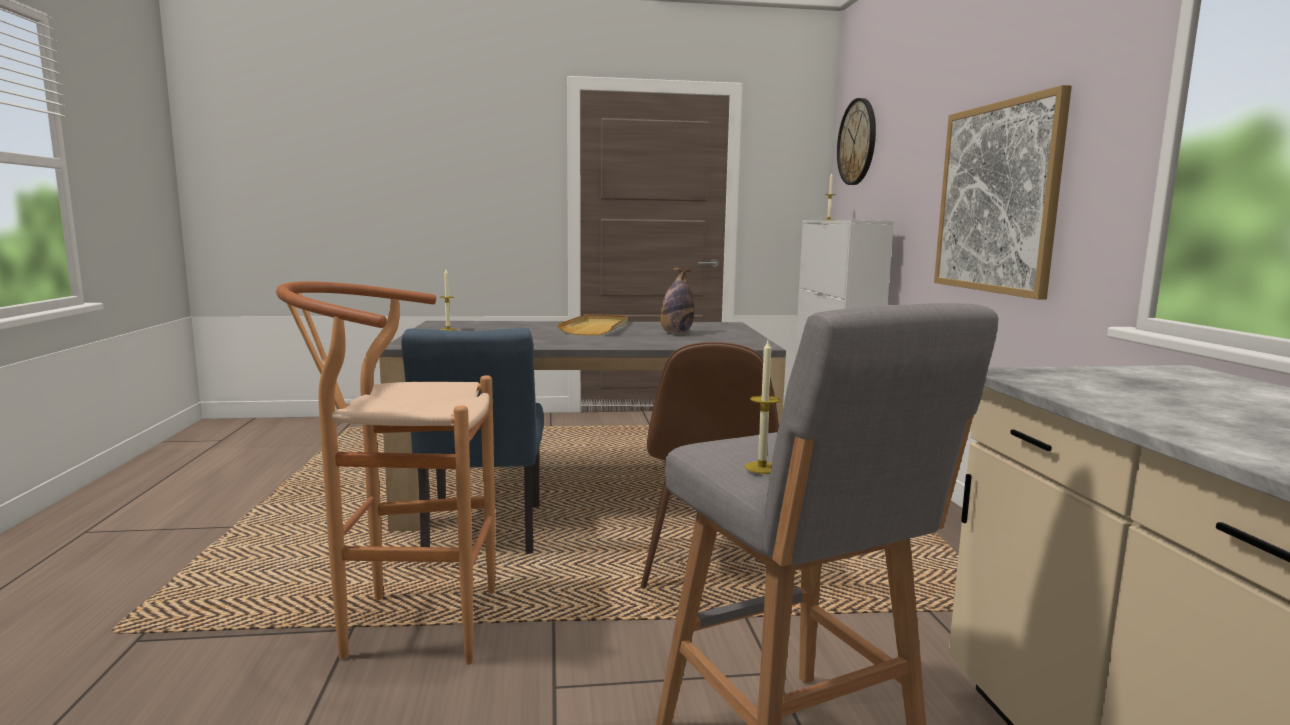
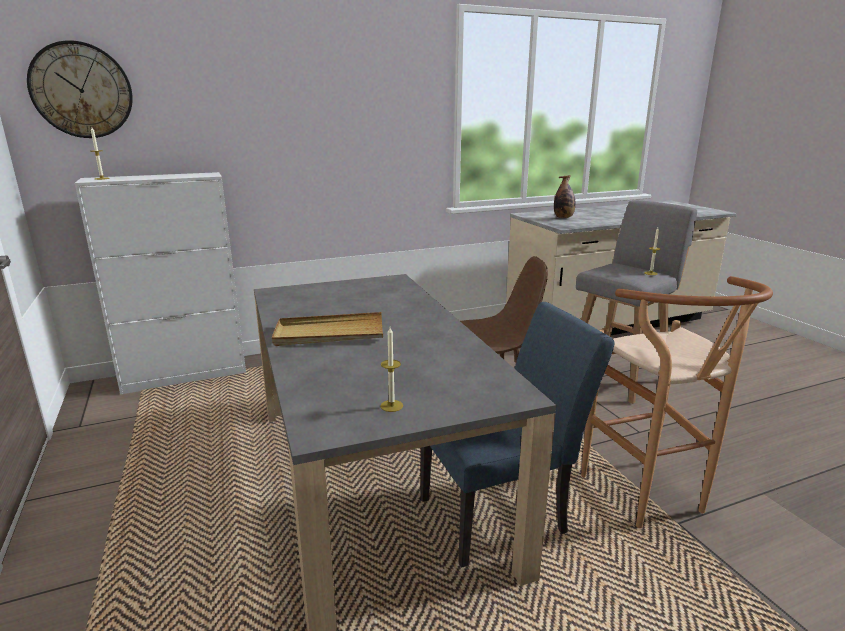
camera: 105 degrees left, 10 degrees up
bottle [660,268,694,334] -> bottle moved to [554,175,576,218]
picture [934,85,1072,299] -> none

